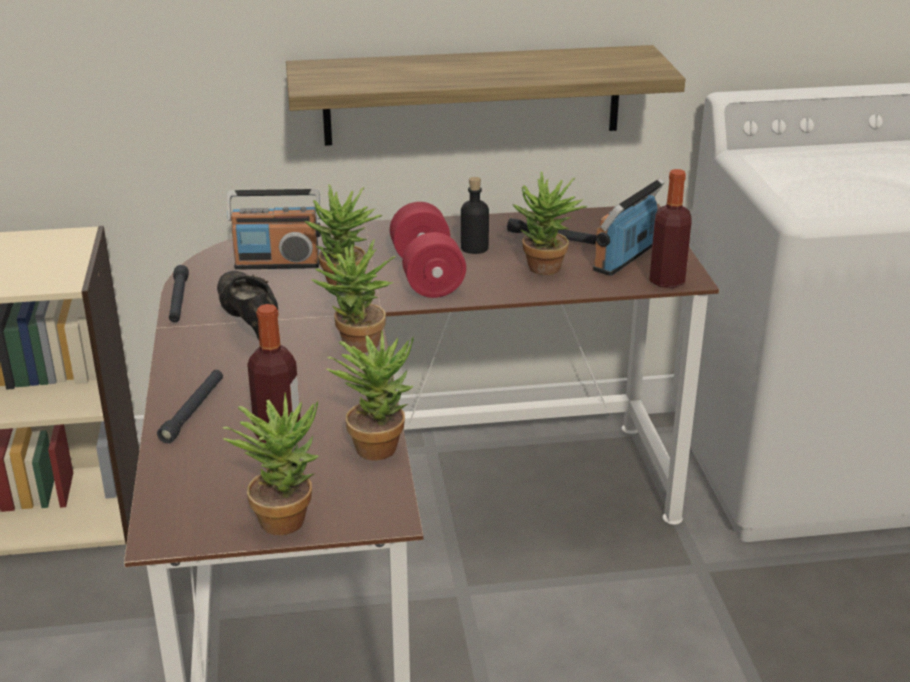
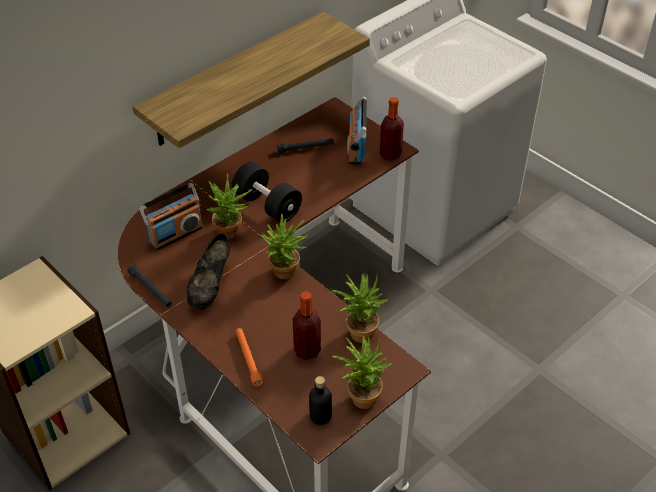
camera: 35 degrees left, 15 degrees up
black flashlight [157,370,223,443] -> orange flashlight [235,328,263,386]
black shoe [217,271,278,340] -> black shoe turned 105 degrees counterclockwise [187,233,230,309]
red dumbbell [390,202,466,298] -> black dumbbell [232,162,302,223]
black bottle [461,177,489,254] -> black bottle moved to [309,376,332,425]
potted plant [513,171,588,275] -> none

